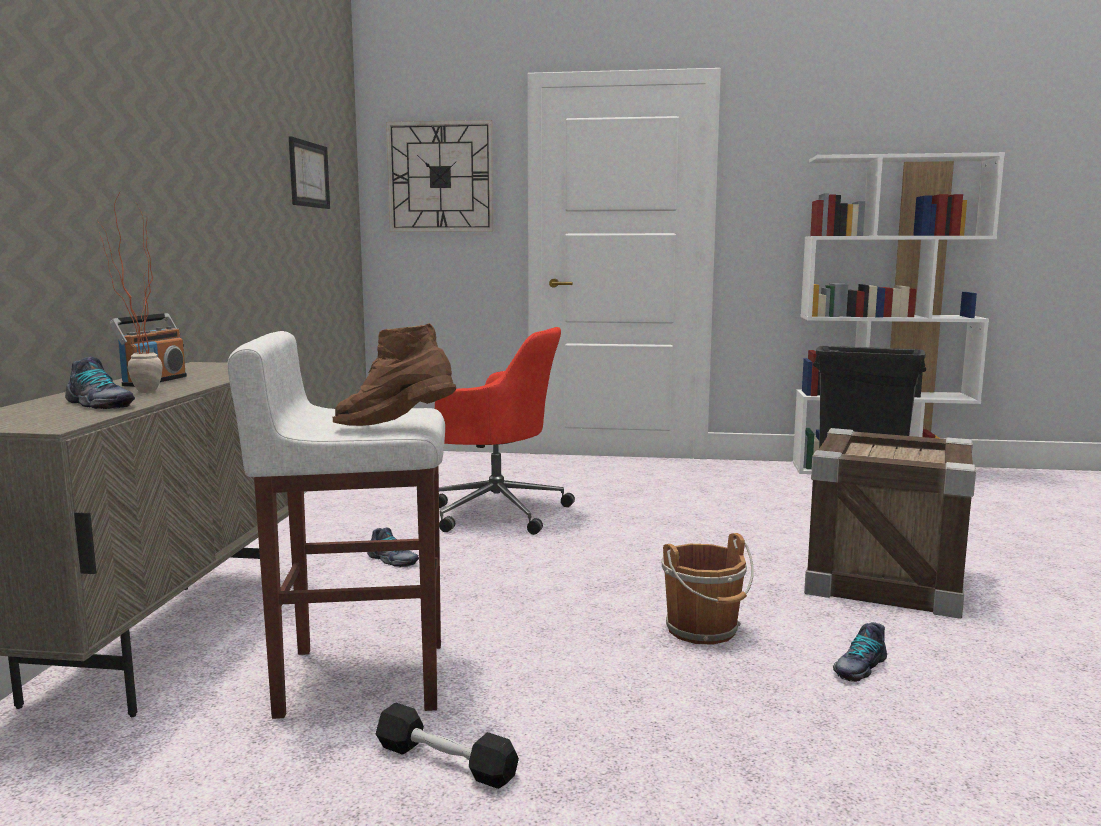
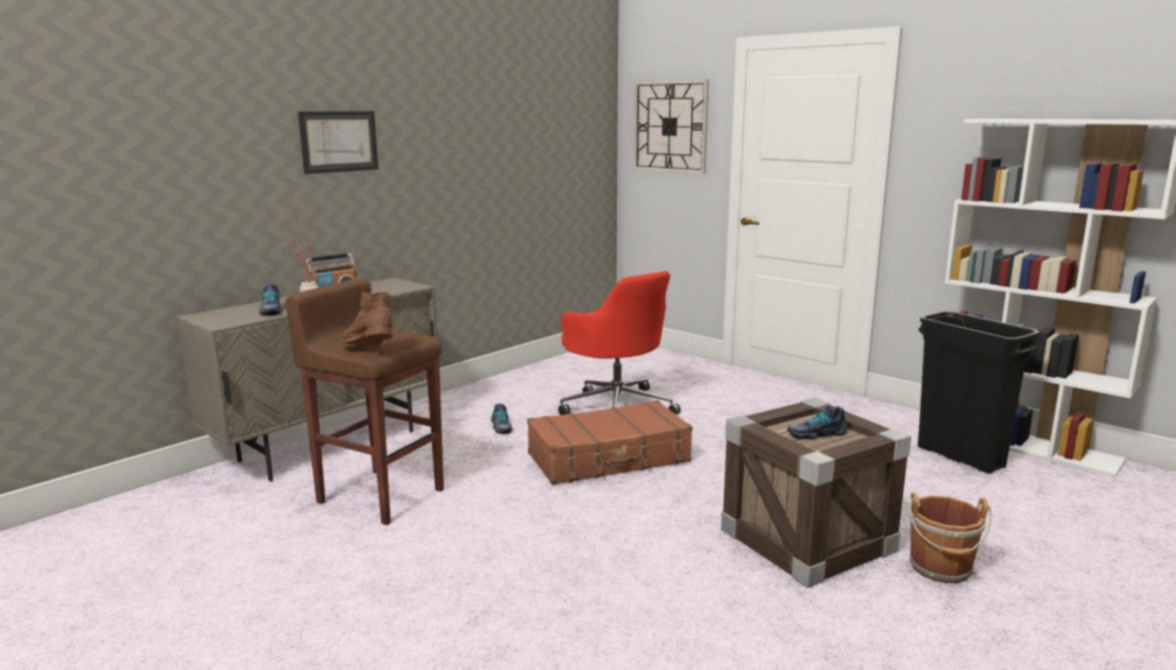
camera: 35 degrees right, 5 degrees up
white stool [228,331,445,719] -> brown stool [285,278,444,525]
picture [289,136,330,209] -> picture moved to [298,111,378,174]
black dumbbell [376,703,519,789] -> none
brown bucket [661,533,754,645] -> brown bucket moved to [908,493,992,584]
shoe [833,622,887,682] -> shoe moved to [787,405,848,439]
none -> brown suitcase [527,400,692,485]

